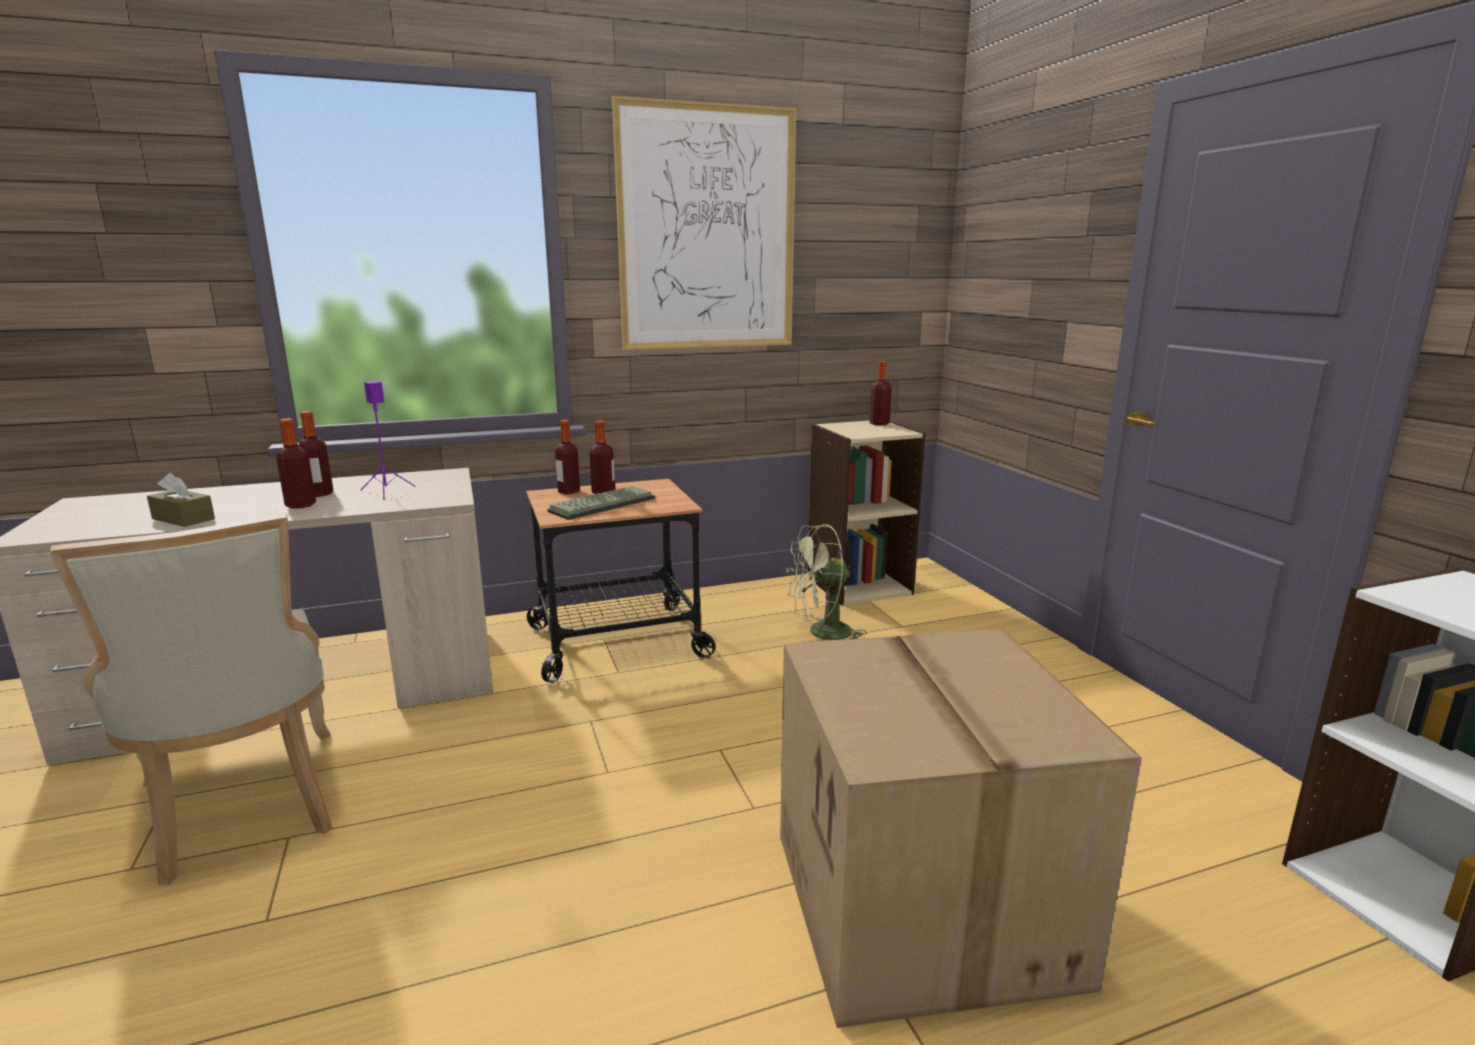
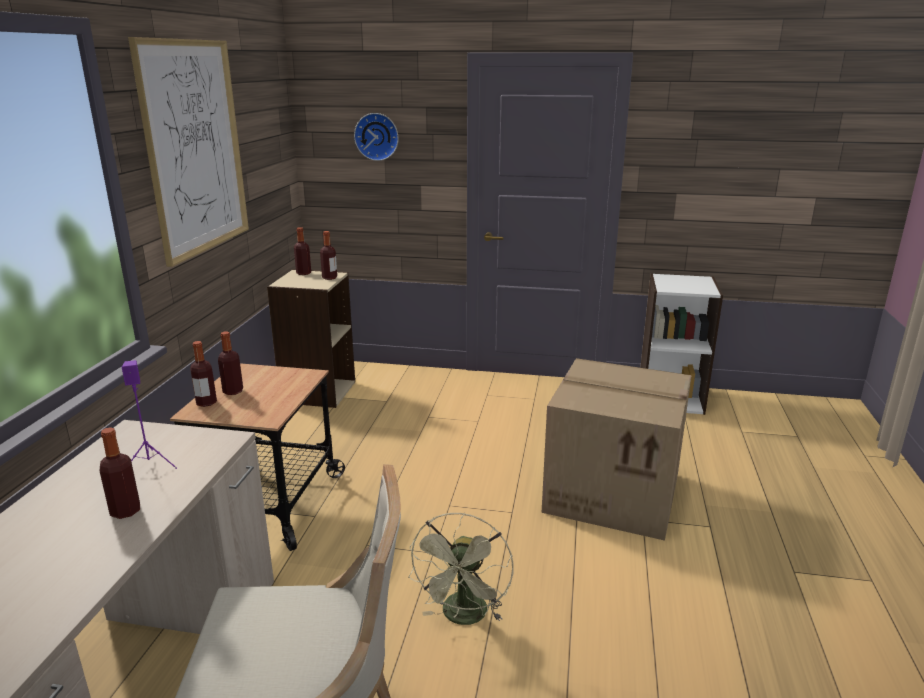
camera: 60 degrees left, 5 degrees up
brown tissue box [147,473,215,527] -> none
bottle [298,411,333,497] -> bottle moved to [320,231,337,280]
keyboard [547,486,655,520] -> none
green fan [787,524,867,640] -> green fan moved to [408,513,514,625]
none -> wall clock [354,113,399,161]

